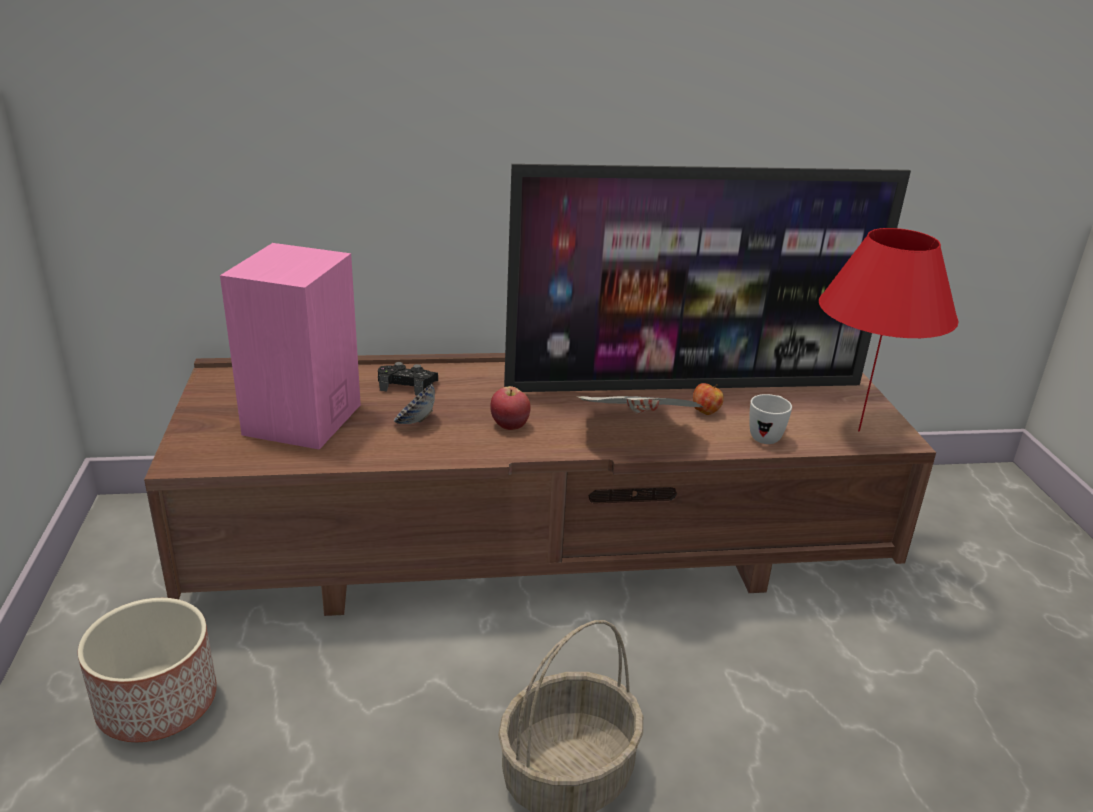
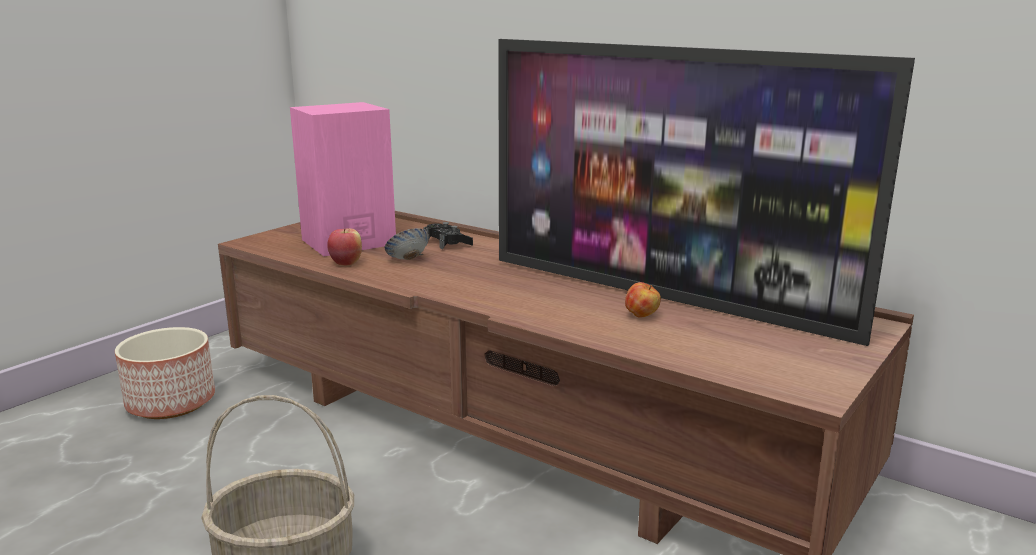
camera: 45 degrees right, 10 degrees down
apple [490,386,531,430] -> apple moved to [327,228,362,266]
newspaper [576,396,703,414] -> none
white mug [749,394,792,444] -> none
red table lamp [819,228,959,431] -> none

